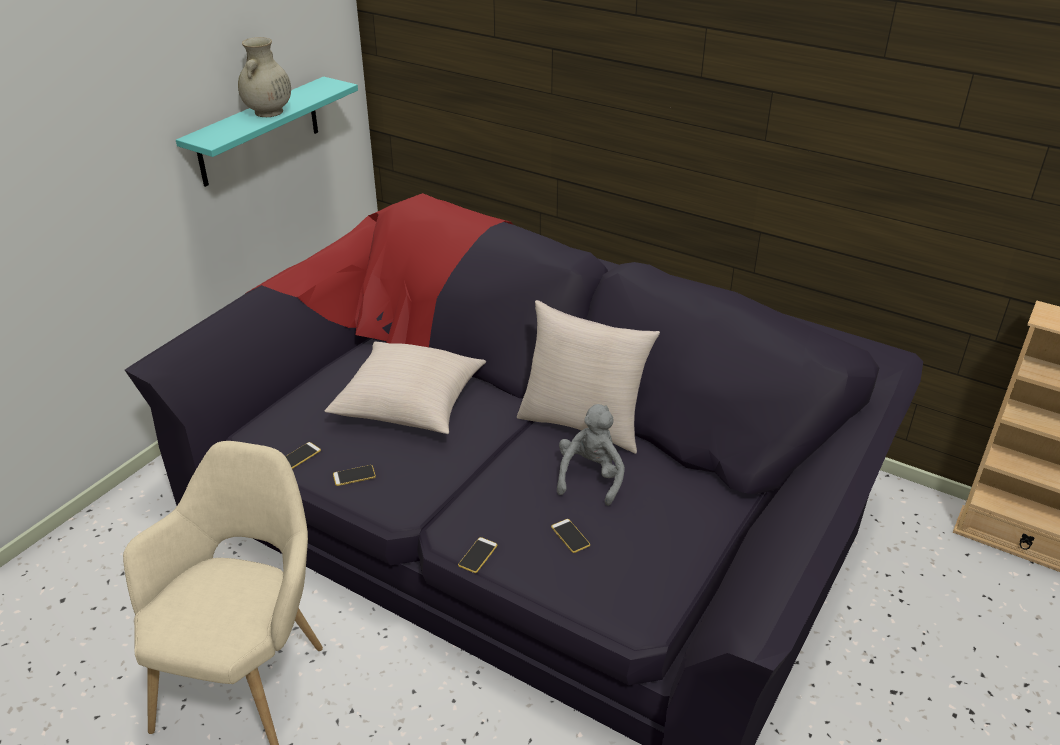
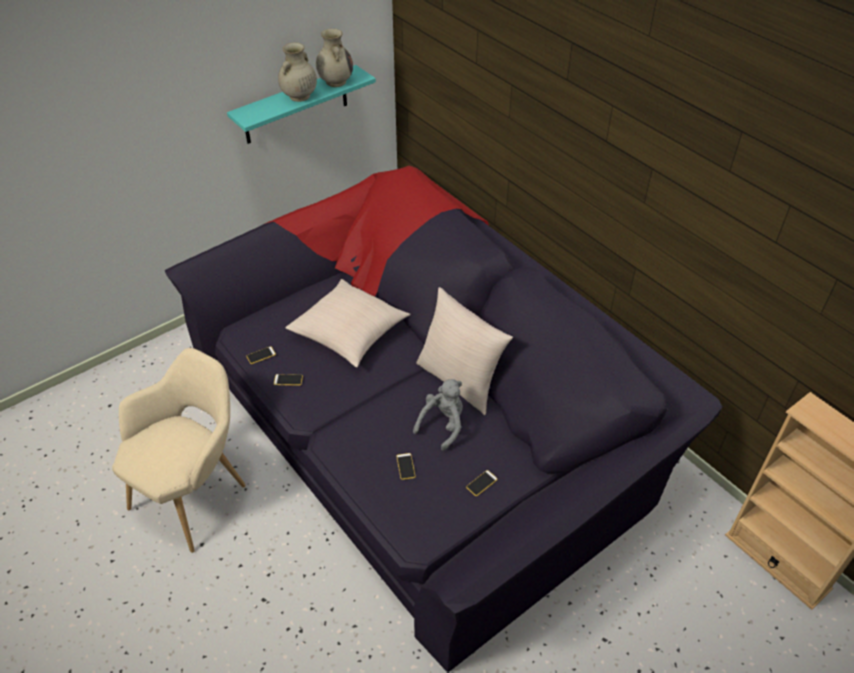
camera: 20 degrees right, 10 degrees up
phone [458,537,498,573] -> phone moved to [466,470,498,496]
none -> beige vase [316,29,353,87]

